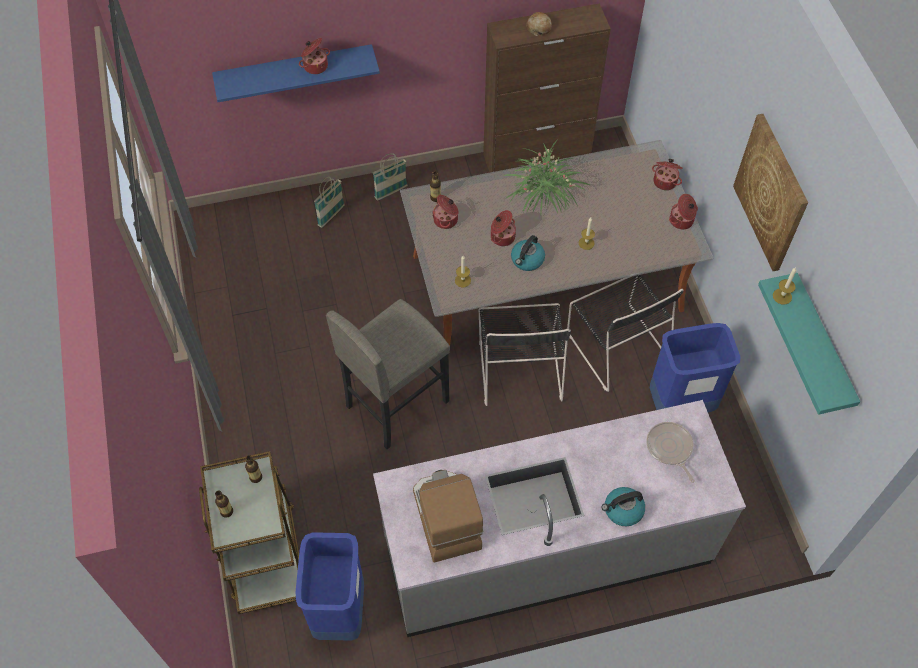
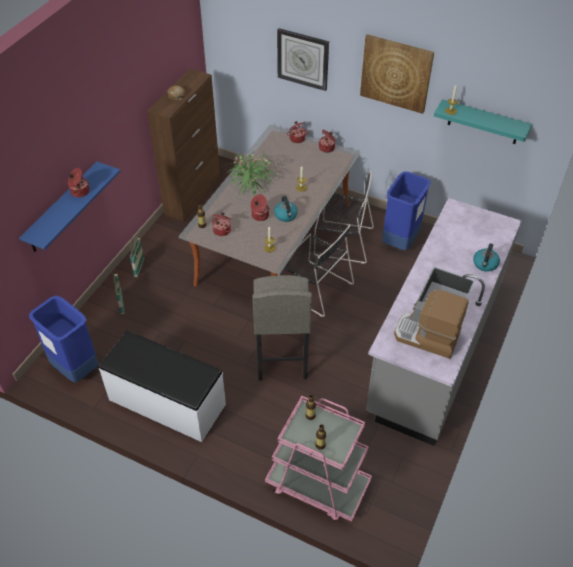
camera: 50 degrees left, 10 degrees down
brown cart [199,451,299,614] -> pink cart [265,396,372,522]
blue trash can [296,532,364,641] -> blue trash can moved to [29,296,99,383]
frying pan [647,422,695,483] -> none
none -> white bench [99,331,226,442]
none -> wall clock [277,28,329,91]

